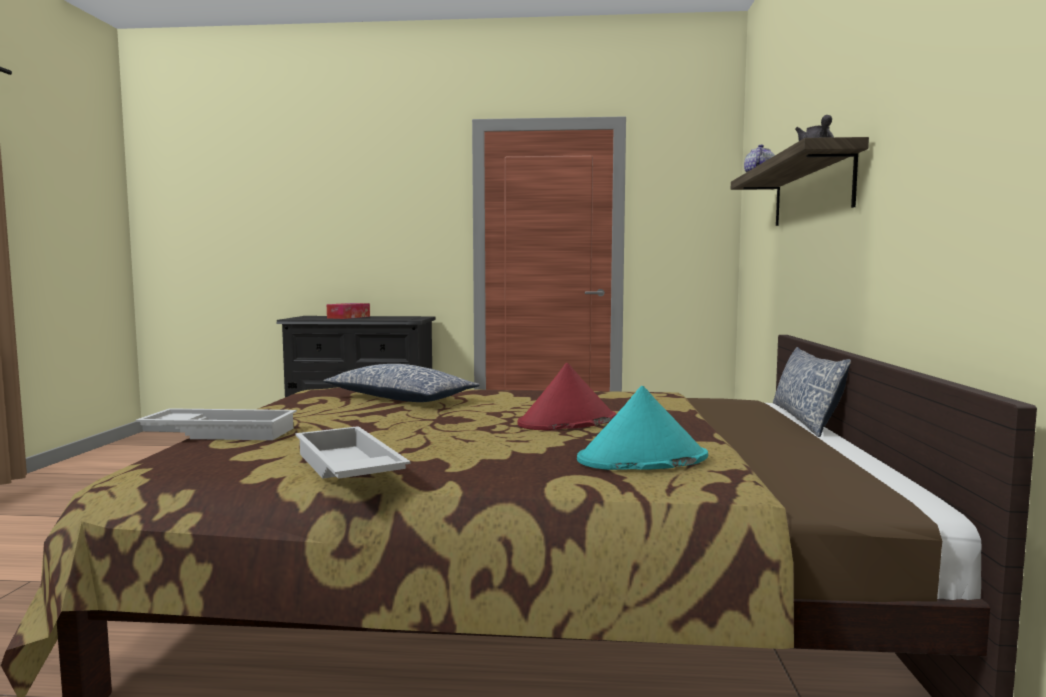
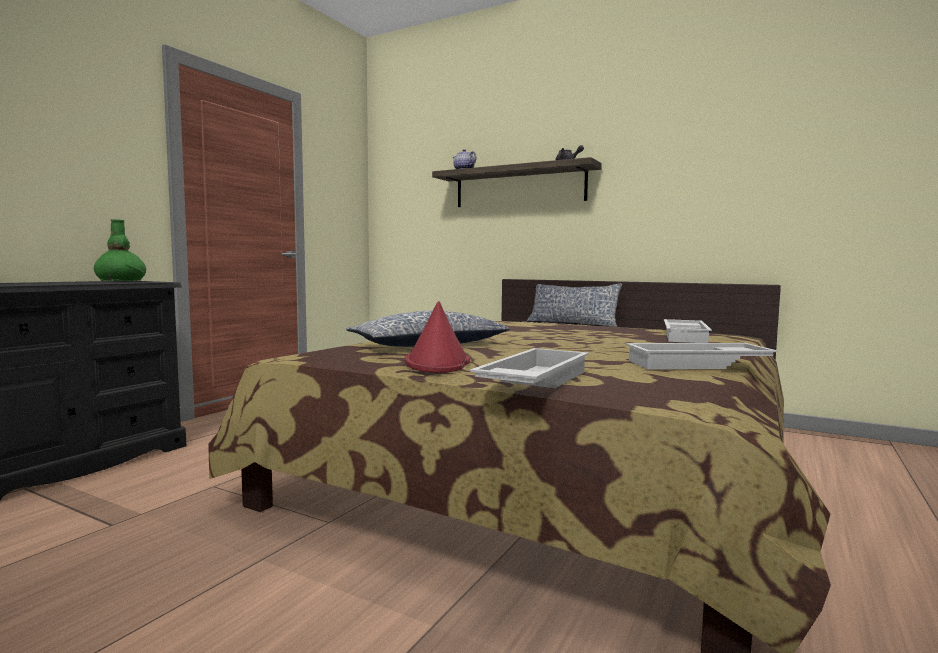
camera: 65 degrees left, 0 degrees up
tissue box [327,303,370,319] -> none
red hat [517,363,616,430] -> red hat moved to [405,301,470,373]
turquoise hat [577,386,708,470] -> white tray [664,319,712,343]
none -> green vase [94,219,146,281]

